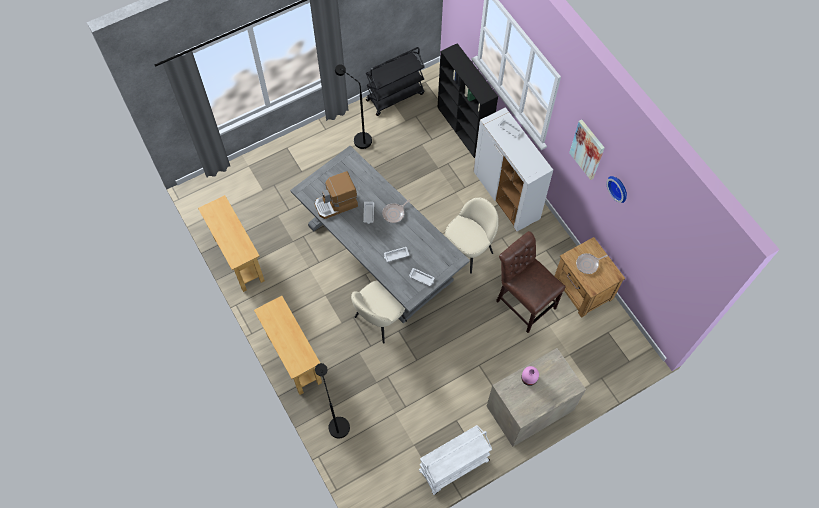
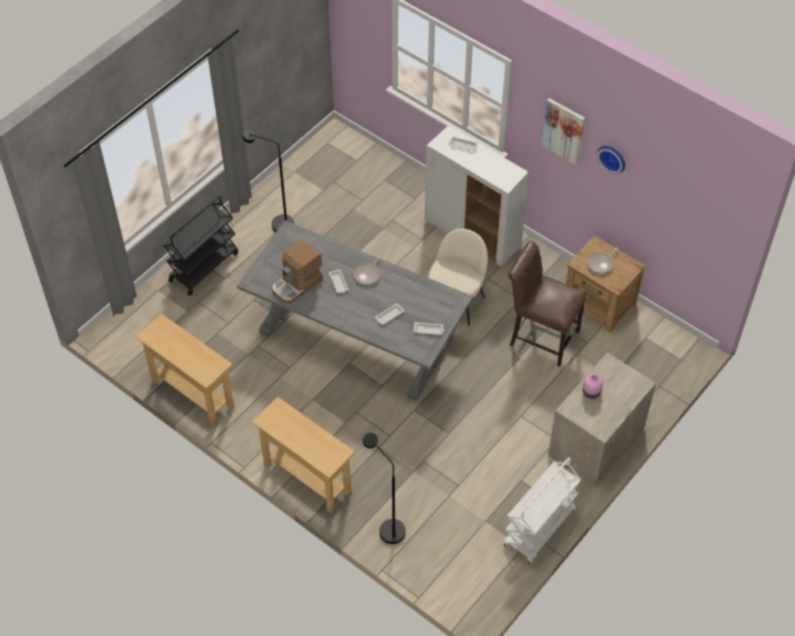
camera: 20 degrees left, 10 degrees down
beige chair [351,280,407,344] -> none
black cart [366,47,425,116] -> black cart moved to [163,196,238,296]
black bookcase [437,43,498,158] -> none

